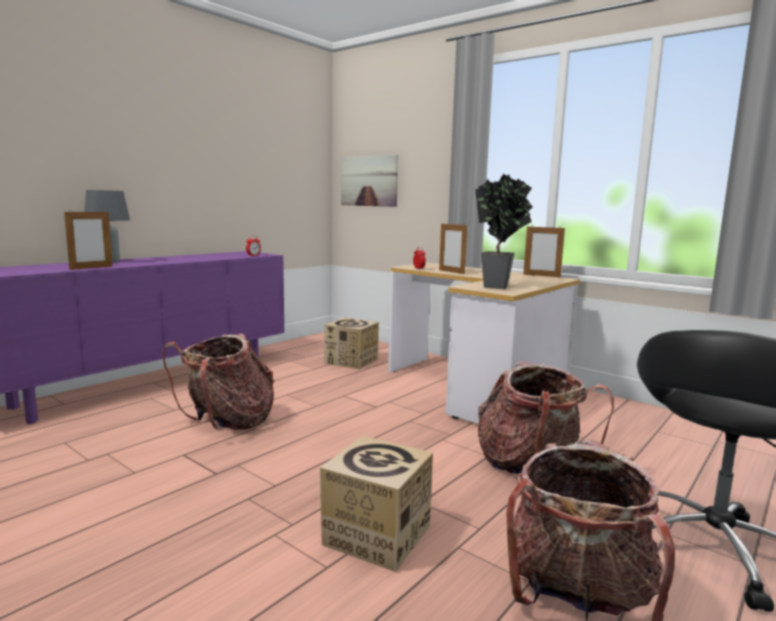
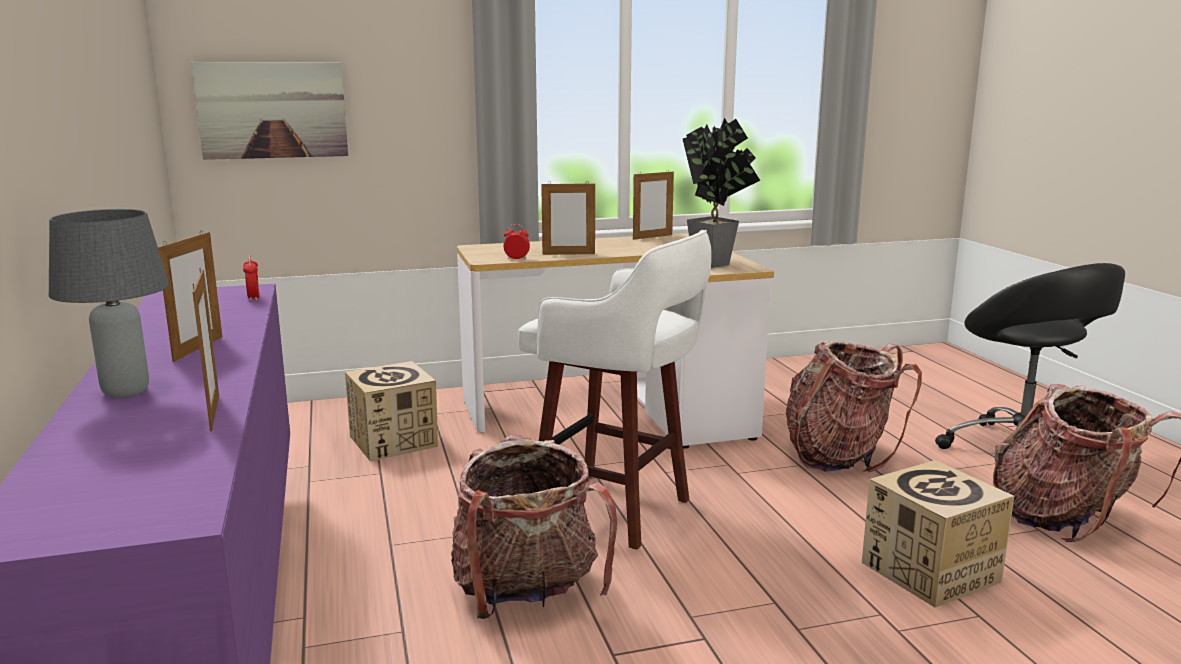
camera: 55 degrees left, 5 degrees up
none -> picture frame [158,230,222,362]
none -> white stool [518,230,712,550]

